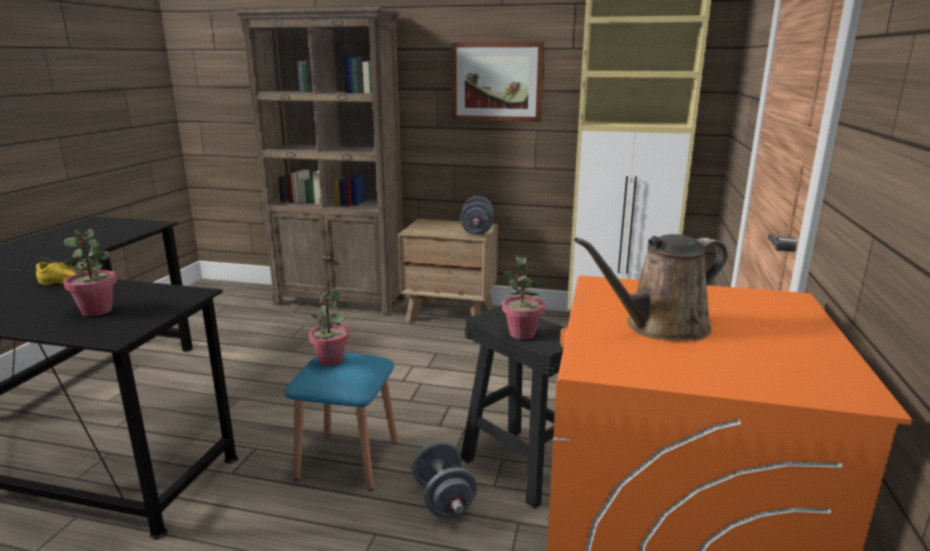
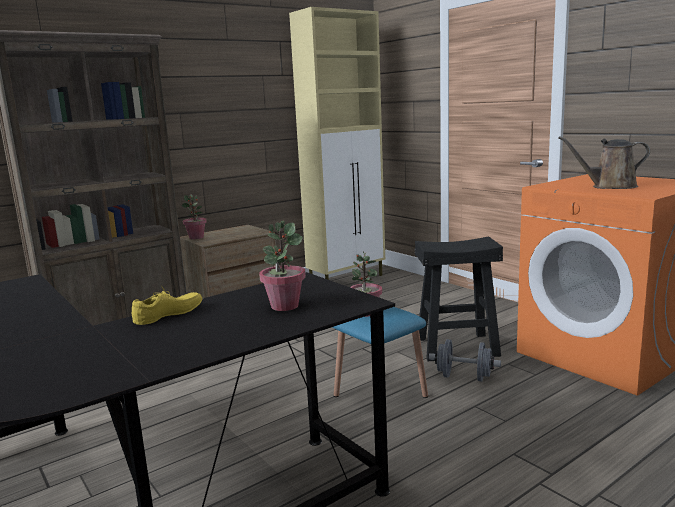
camera: 50 degrees left, 5 degrees down
picture [451,42,544,122] -> none
grey dumbbell [460,196,494,235] -> none
potted plant [502,256,545,340] -> potted plant moved to [181,194,207,239]
brown watering can [574,234,728,341] -> brown watering can turned 75 degrees clockwise [558,136,650,189]

